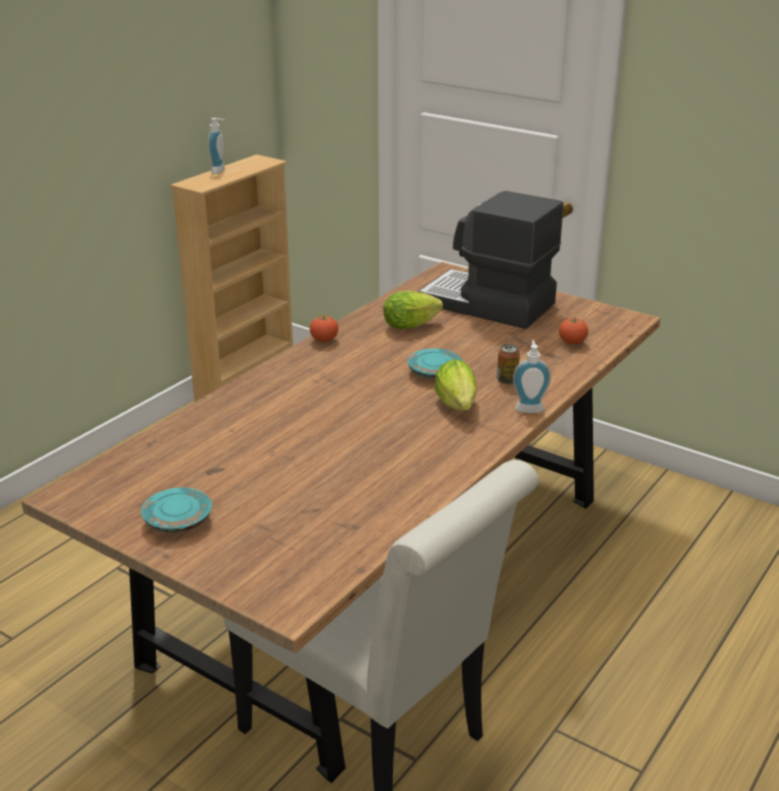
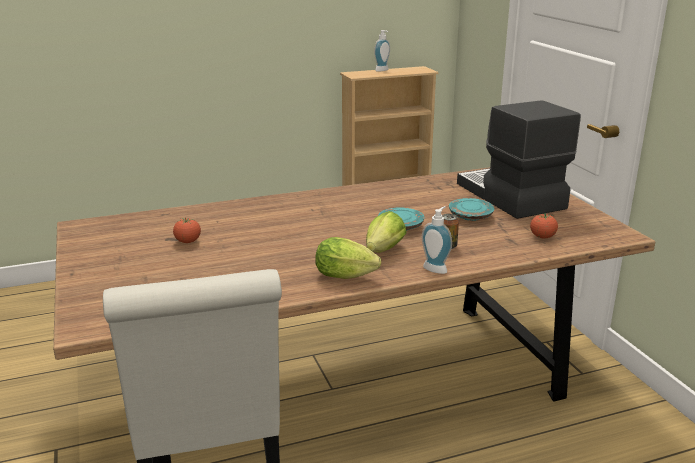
camera: 35 degrees right, 5 degrees down
turquoise plate [141,488,212,533] -> turquoise plate moved to [449,198,495,221]
tomato [310,315,338,342] -> tomato moved to [173,218,201,243]
lettuce [383,291,443,329] -> lettuce moved to [315,237,381,279]

